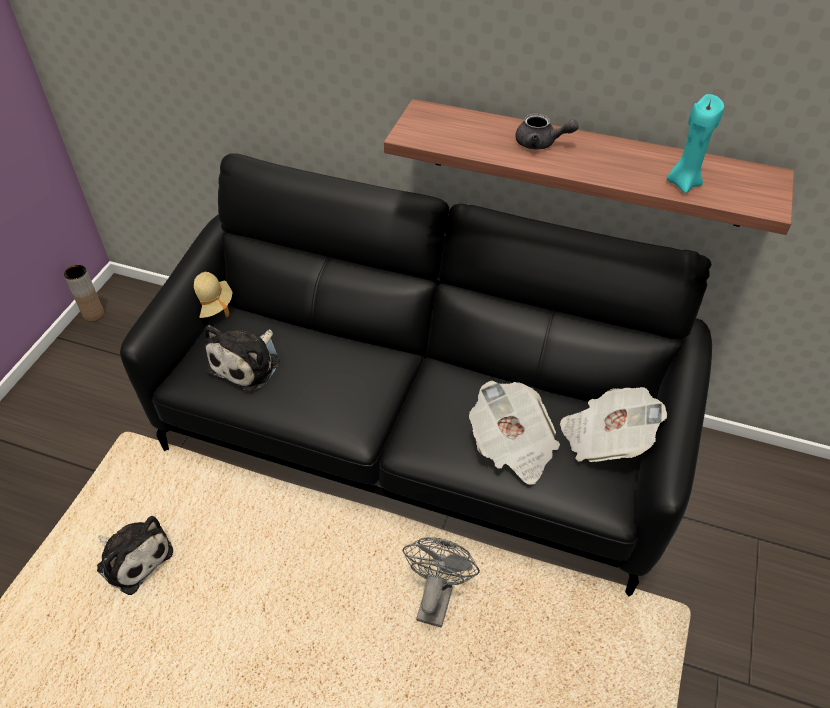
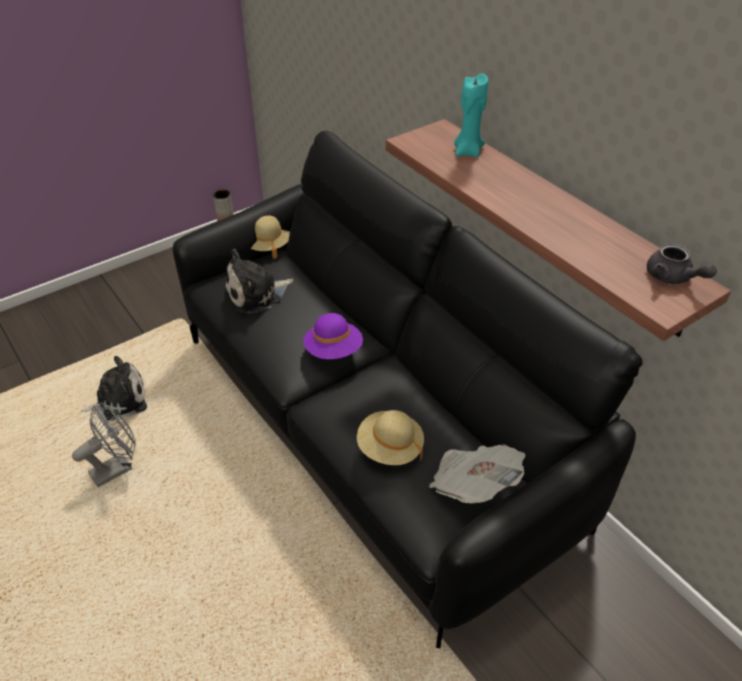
camera: 35 degrees right, 5 degrees down
plush toy [97,516,173,595] -> plush toy turned 90 degrees counterclockwise [81,356,147,420]
grey fan [403,537,480,627] -> grey fan moved to [72,405,136,487]
newspaper [469,381,560,485] -> beige hat [357,410,424,465]
grey teapot [515,113,579,150] -> grey teapot moved to [647,243,717,284]
turquoise candle [667,94,724,193] -> turquoise candle moved to [454,73,488,157]
none -> purple hat [303,313,363,359]

